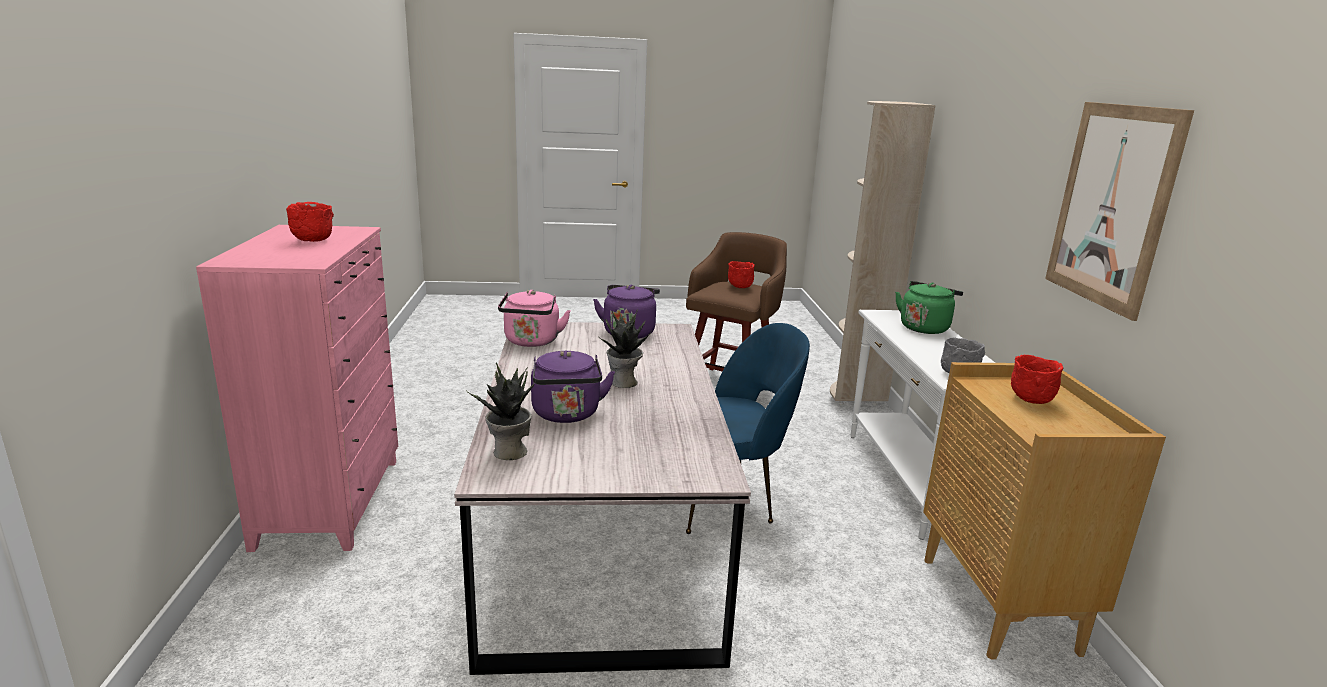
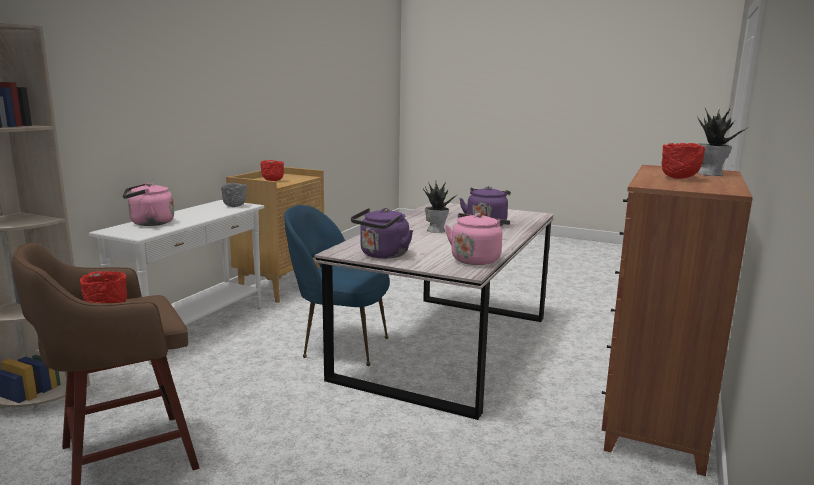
camera: 150 degrees left, 5 degrees down
pink dresser [196,225,398,552] -> brown dresser [602,165,753,476]
potted plant [467,363,536,460] -> potted plant moved to [697,109,750,176]
green kettle [895,281,963,334] -> pink kettle [123,183,174,226]
picture [1045,102,1194,321] -> none

